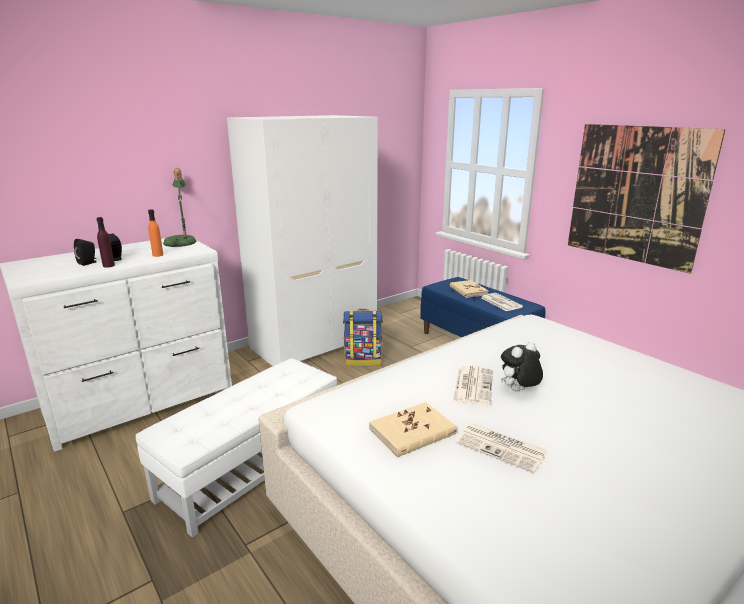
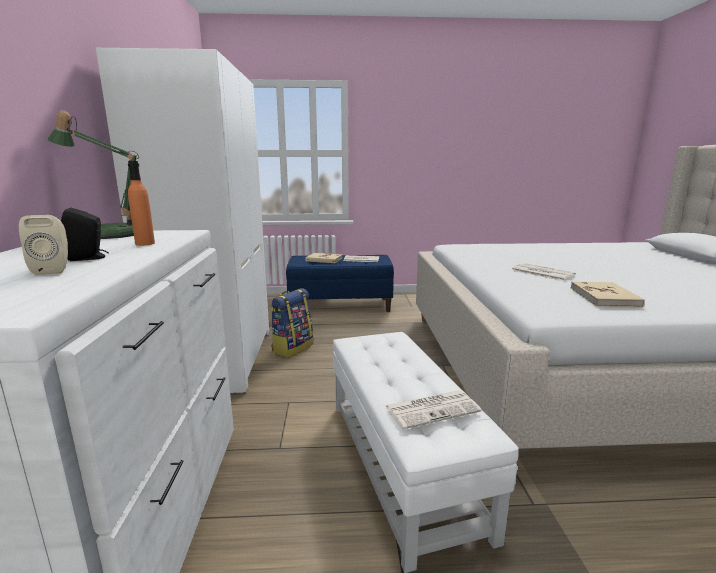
camera: 55 degrees left, 5 degrees down
black speaker [74,239,97,266] -> beige speaker [19,215,68,275]
purple bottle [96,217,115,268] -> none
newspaper [455,423,548,474] -> newspaper moved to [385,390,482,429]
plush toy [501,342,543,391] -> none
picture [568,124,726,274] -> none

